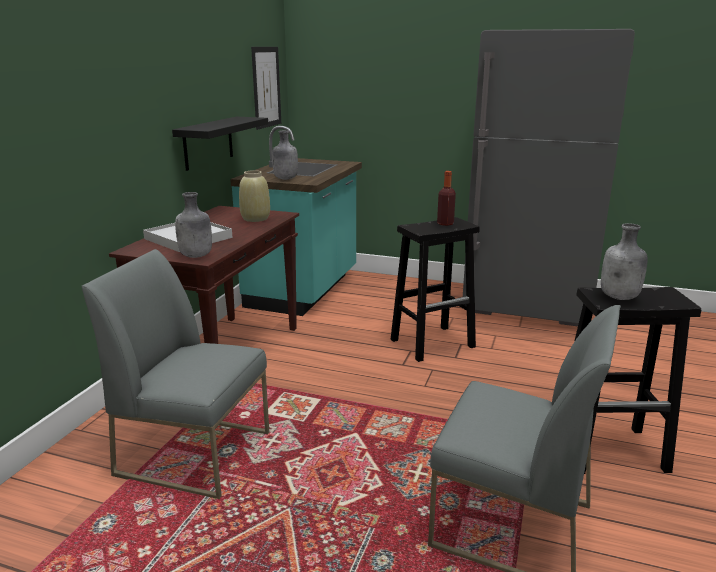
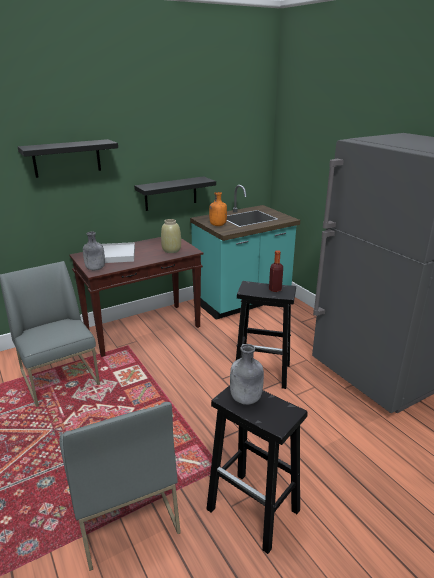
camera: 40 degrees right, 5 degrees up
picture [251,47,281,130] -> none
grey bottle [272,130,298,180] -> orange bottle [209,192,227,226]
none -> black shelf [18,139,118,178]

